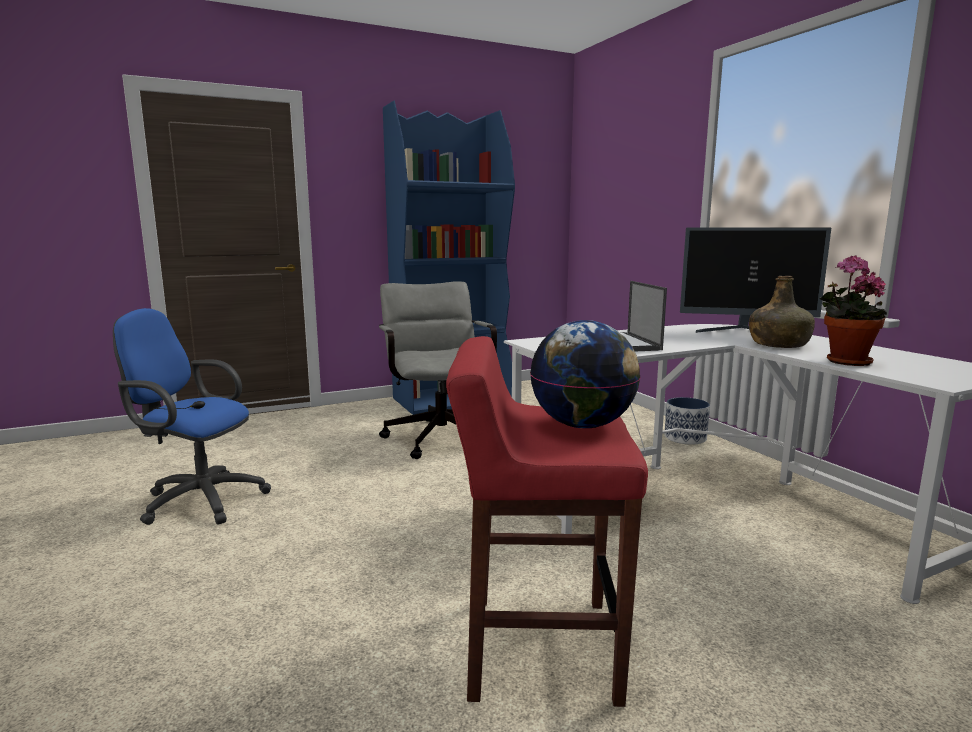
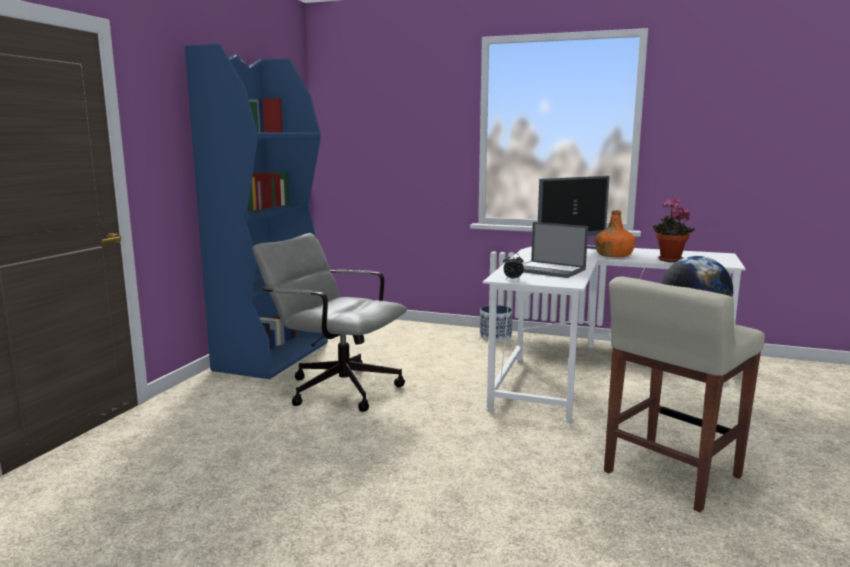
camera: 45 degrees left, 0 degrees up
blue office chair [113,308,271,525] -> none
red stool [446,336,648,707] -> beige stool [604,276,765,512]
green bottle [749,276,815,348] -> orange bottle [595,210,636,257]
none -> alarm clock [503,253,524,280]

